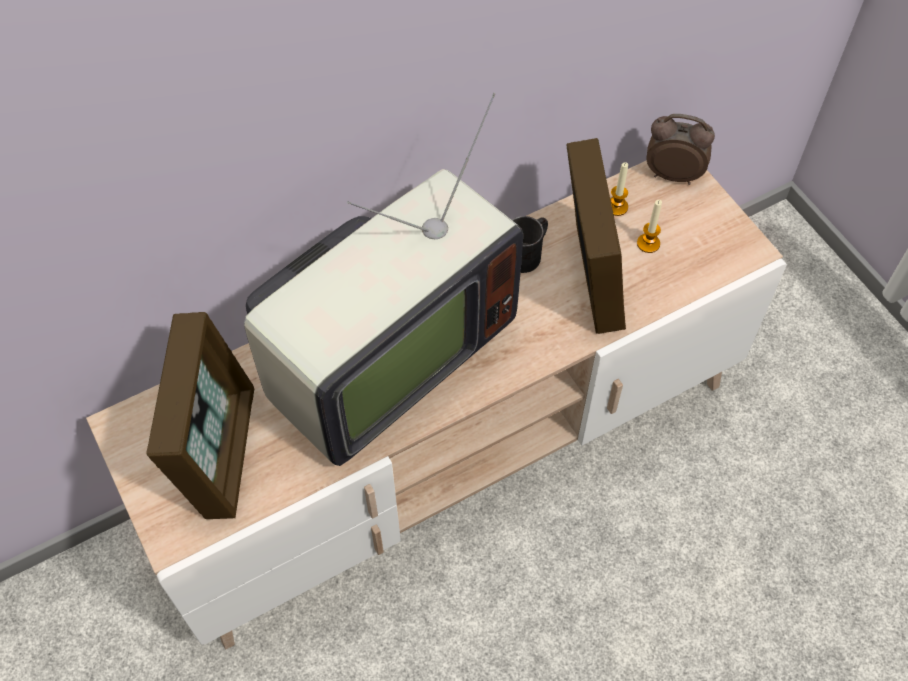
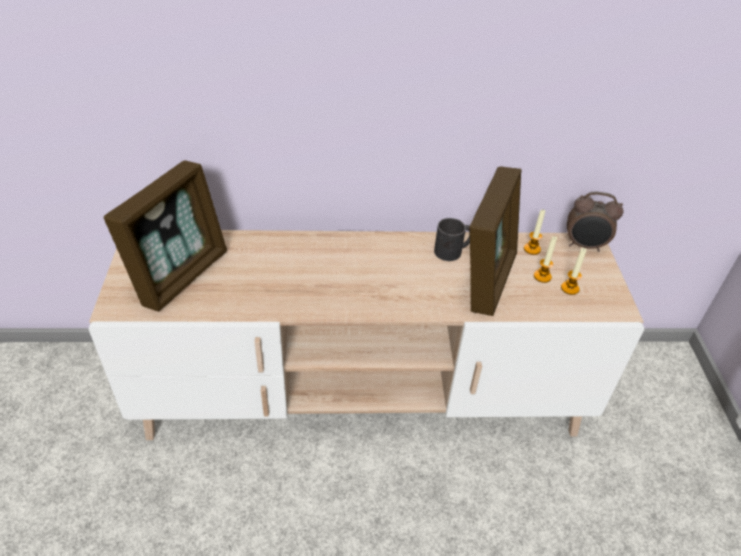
camera: 25 degrees right, 15 degrees down
television [244,93,523,466] -> none
alarm clock [646,114,715,185] -> alarm clock turned 150 degrees clockwise [567,192,623,252]
none -> candle [561,248,586,295]

